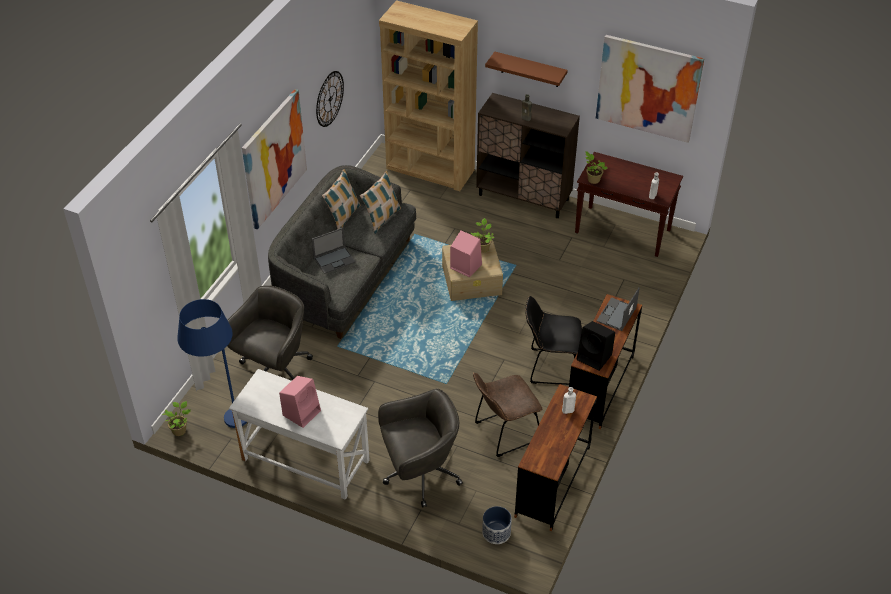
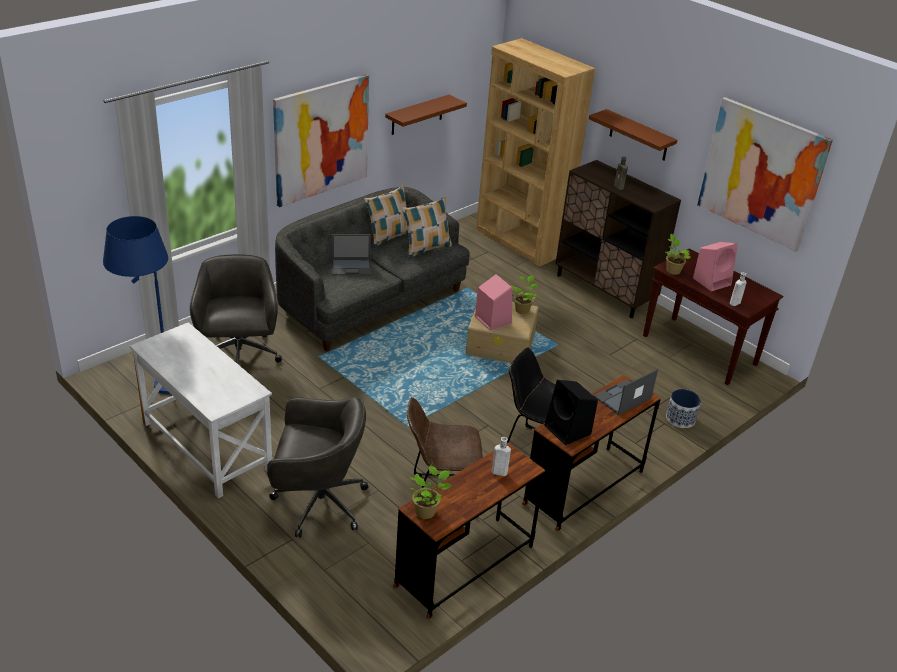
camera: 20 degrees right, 10 degrees down
potted plant [162,401,191,436] -> potted plant moved to [410,466,452,519]
grey office chair [227,285,313,380] -> grey office chair turned 60 degrees counterclockwise [190,254,282,365]
pink speaker [279,376,321,428] -> pink speaker moved to [693,242,738,292]
wall clock [316,71,344,127] -> brown shelf [385,95,467,135]
planter [482,506,512,544] -> planter moved to [666,389,701,428]

